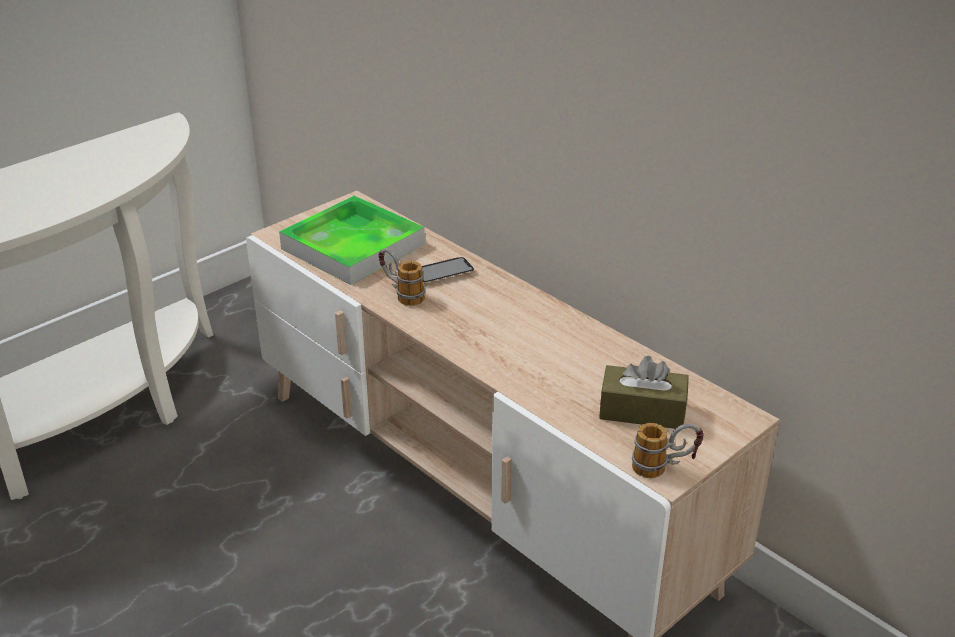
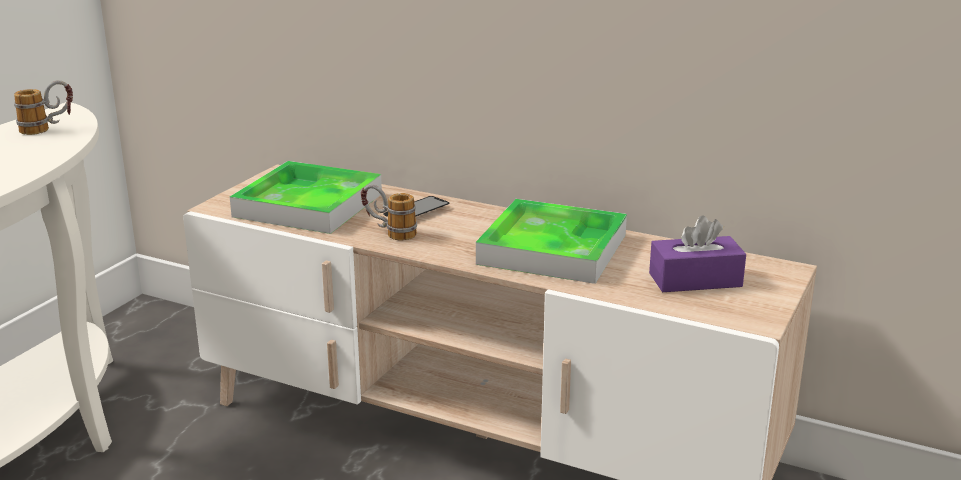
camera: 20 degrees left, 10 degrees down
brown tissue box [599,356,689,429] -> purple tissue box [649,215,746,292]
mug [632,423,704,478] -> mug moved to [14,80,73,135]
none -> tray [476,199,627,284]

